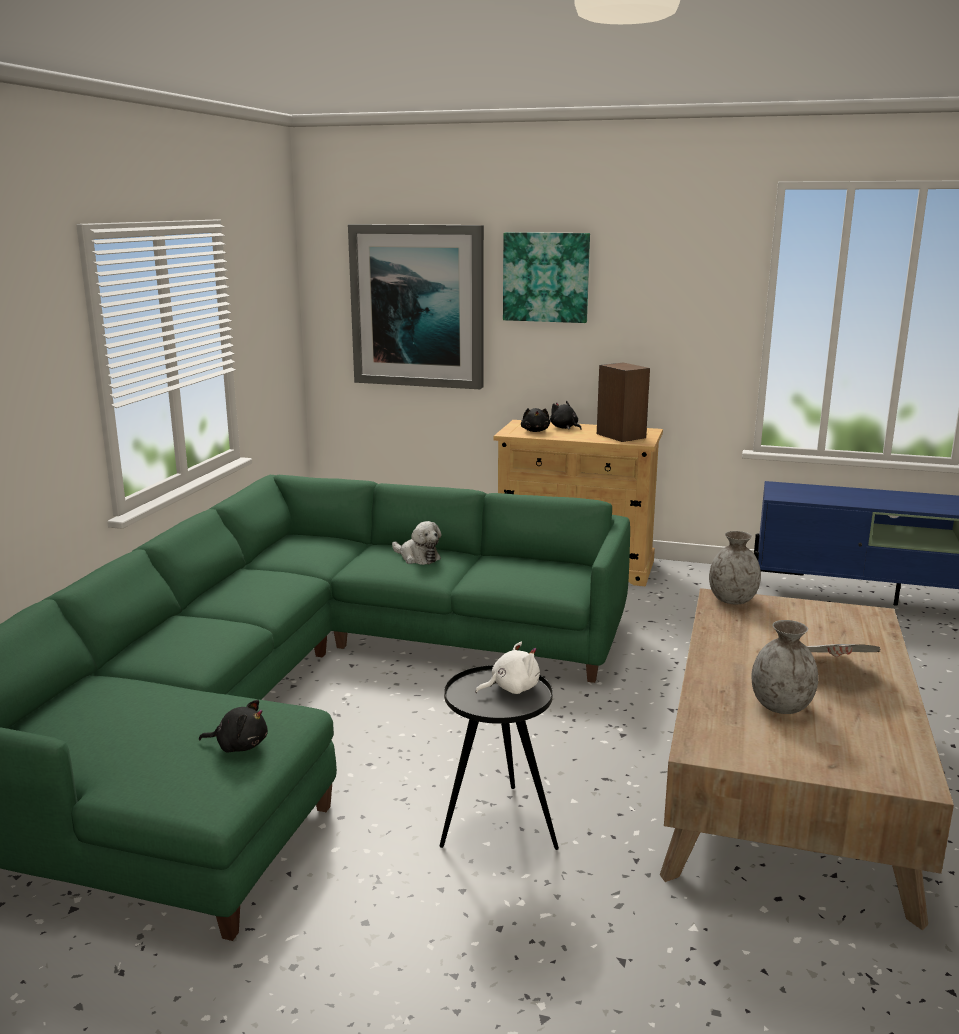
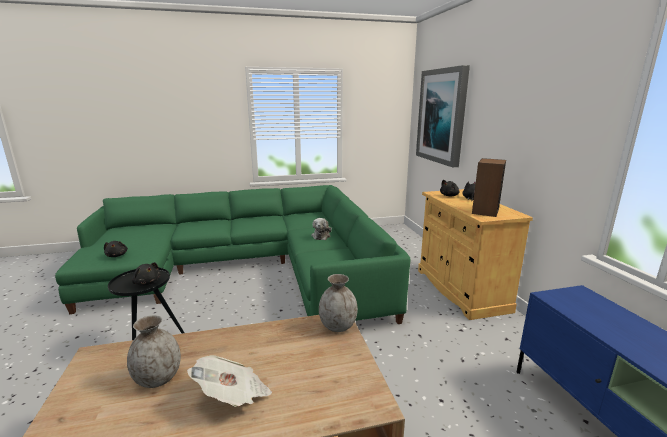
camera: 60 degrees right, 0 degrees up
white plush toy [475,642,540,694] -> black plush toy [132,262,160,285]
picture [503,232,590,323] -> none

